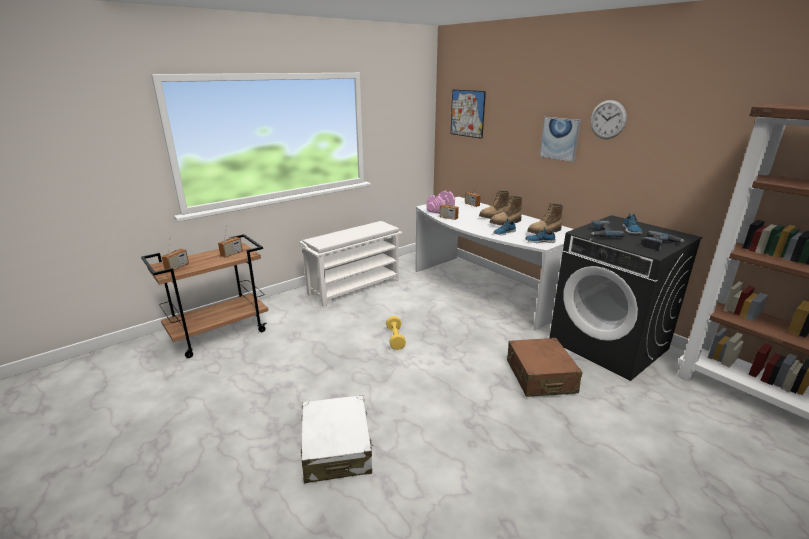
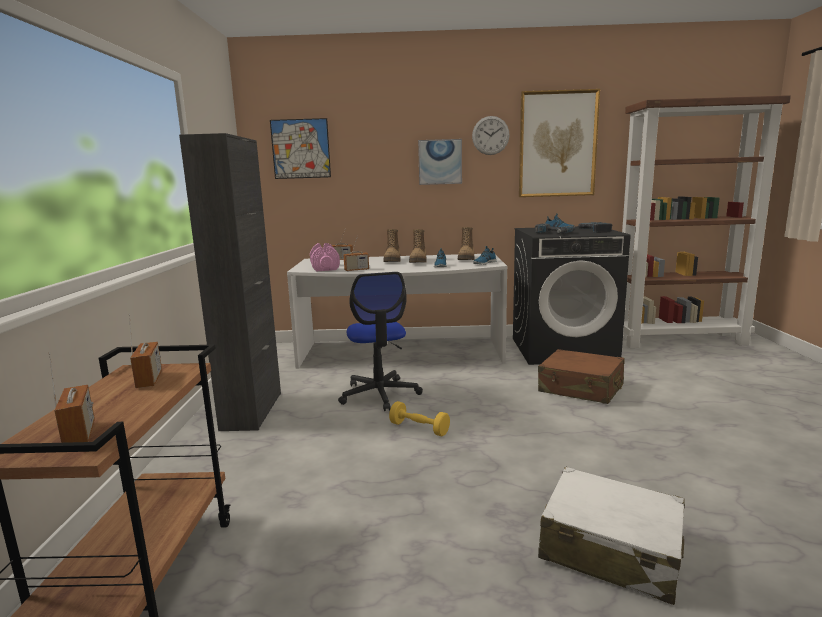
camera: 50 degrees left, 10 degrees down
white shoe rack [299,221,402,307] -> black cabinet [179,133,281,431]
none -> office chair [338,272,423,411]
none -> picture [519,89,600,197]

